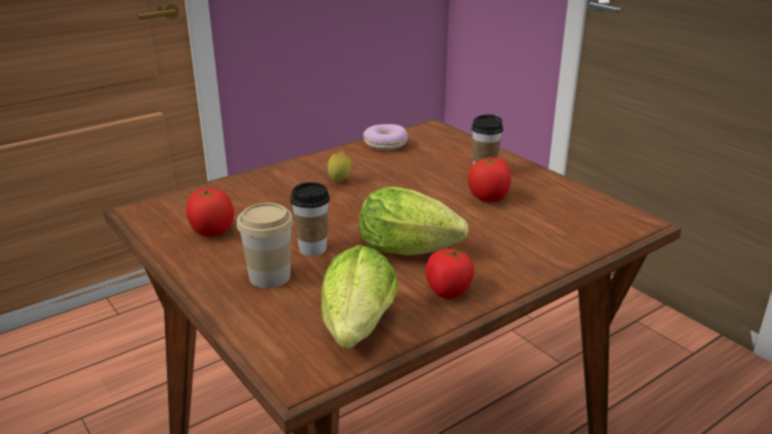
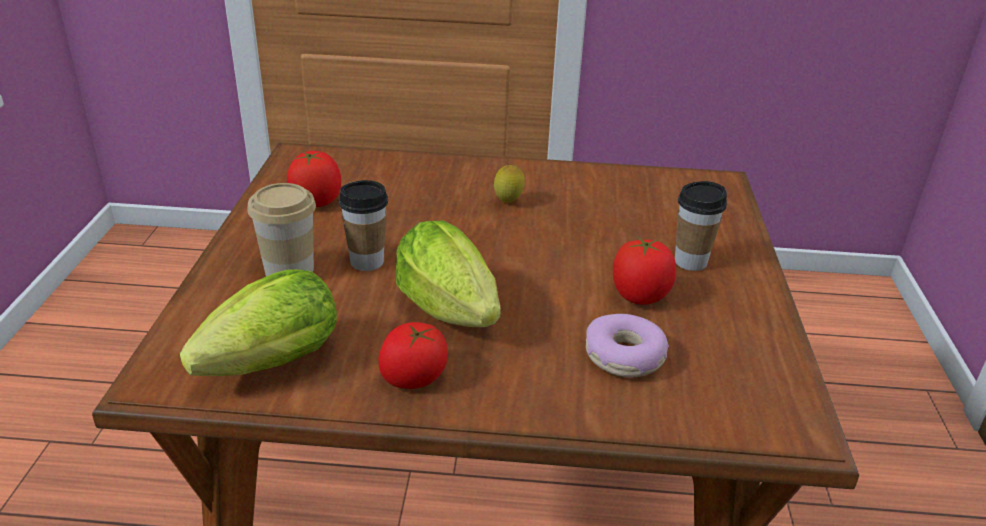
camera: 40 degrees right, 5 degrees up
donut [363,124,408,150] -> donut moved to [586,314,669,377]

